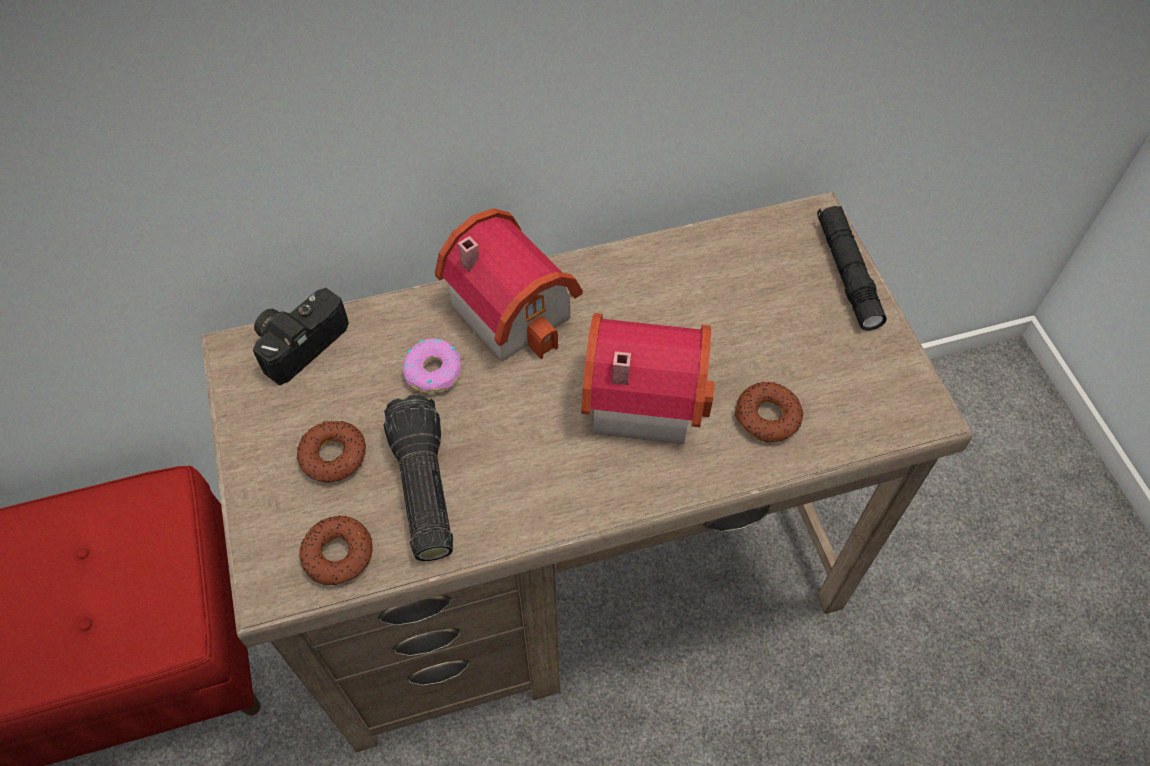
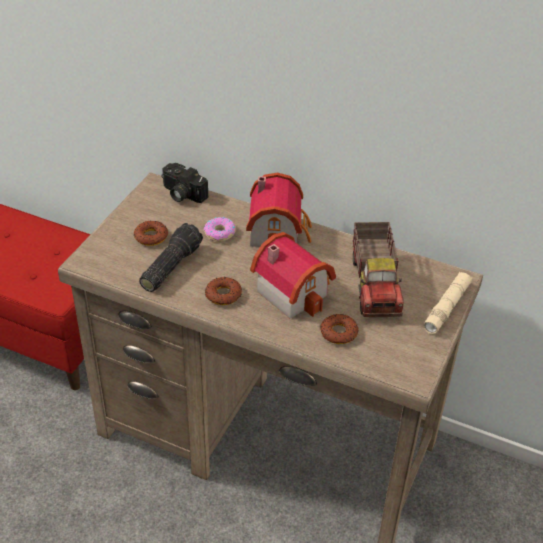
camera: 40 degrees right, 15 degrees down
camera [253,288,349,385] -> camera turned 135 degrees counterclockwise [161,163,208,203]
donut [299,516,373,585] -> donut moved to [205,277,242,305]
black flashlight [817,206,887,331] -> beige flashlight [423,272,473,334]
none -> toy truck [353,222,404,317]

